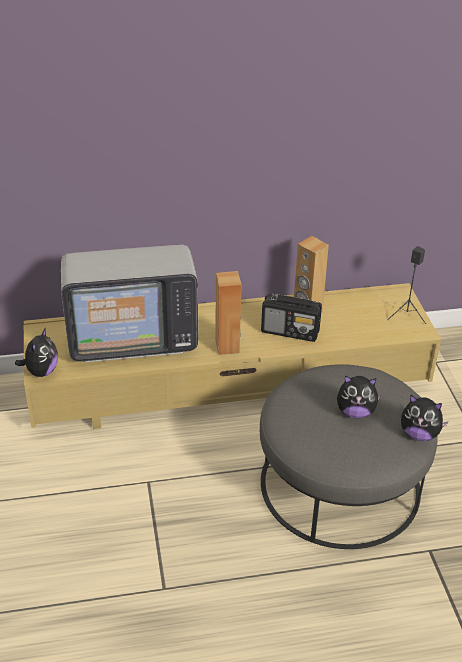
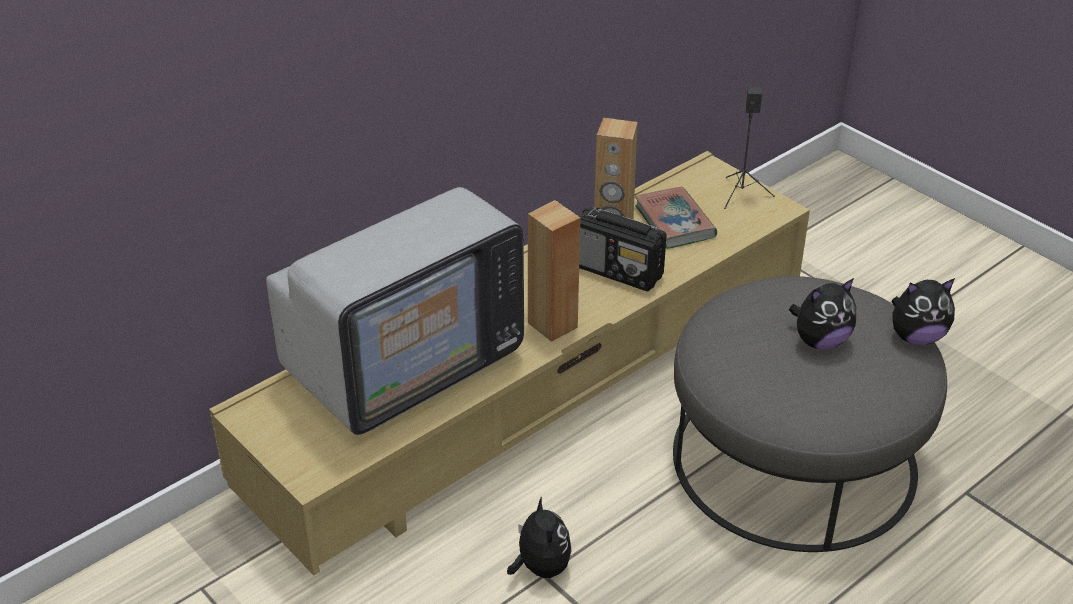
camera: 30 degrees left, 0 degrees up
plush toy [15,327,58,377] -> plush toy moved to [507,496,572,578]
radio [261,293,322,342] -> radio turned 45 degrees clockwise [579,207,667,291]
none -> book [635,187,717,249]

